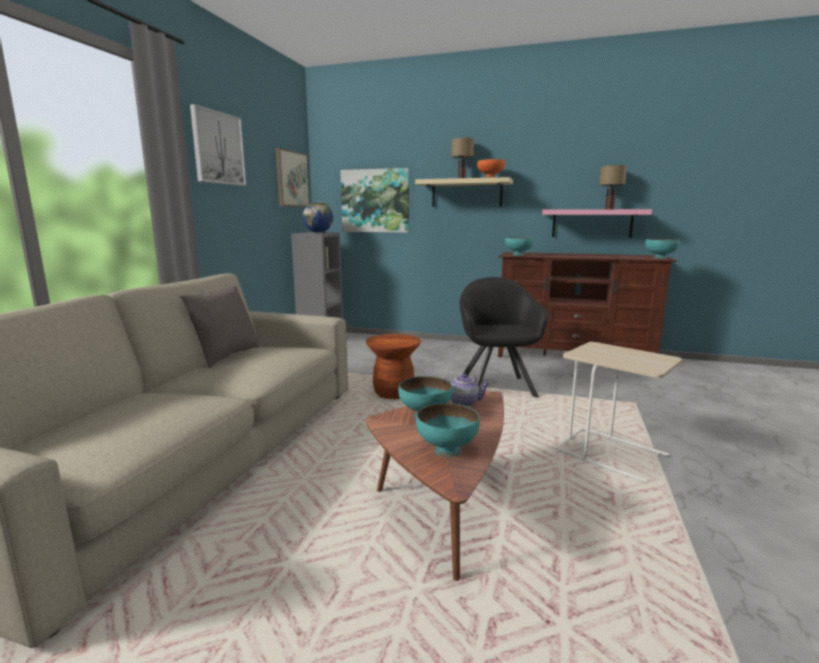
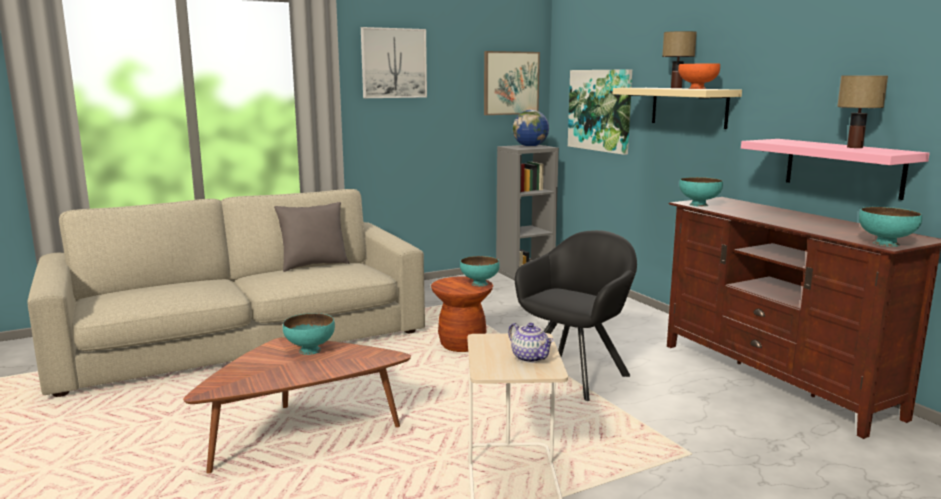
camera: 45 degrees right, 0 degrees up
turquoise bowl [416,403,480,457] -> turquoise bowl moved to [460,256,500,286]
teapot [443,373,491,406] -> teapot moved to [508,323,554,363]

